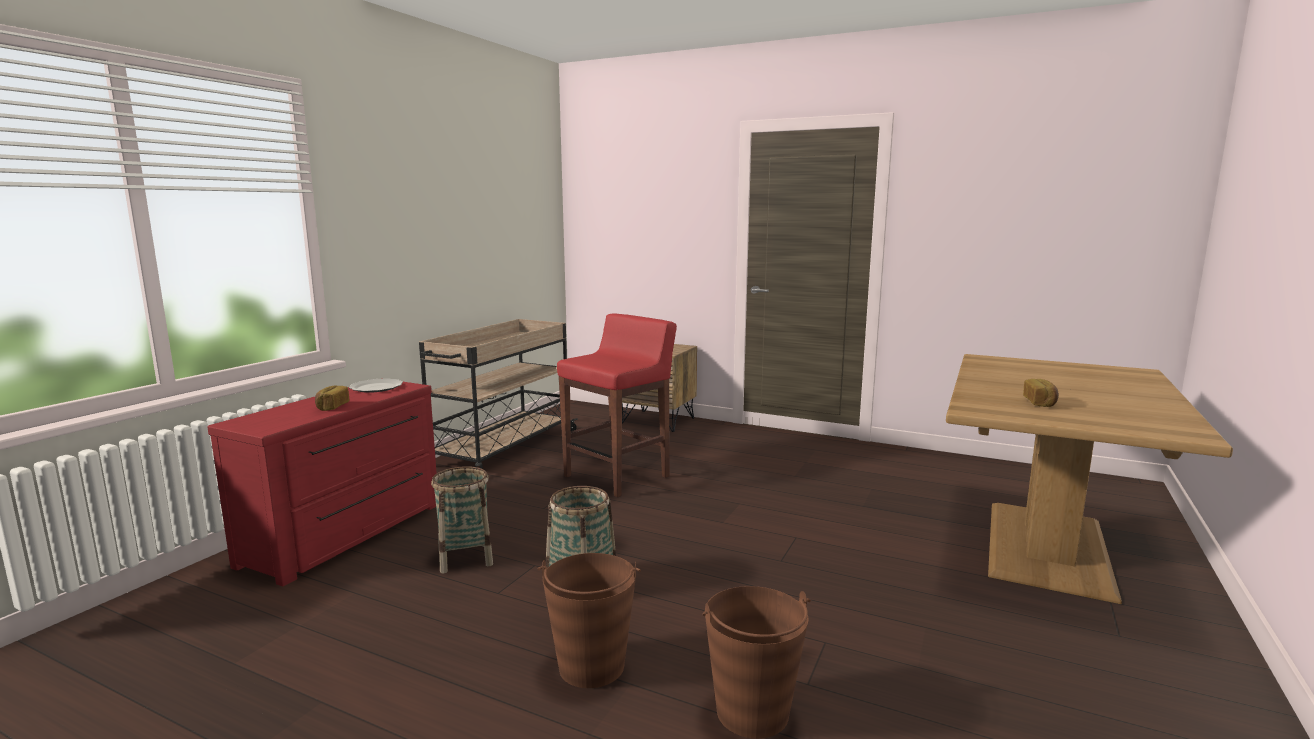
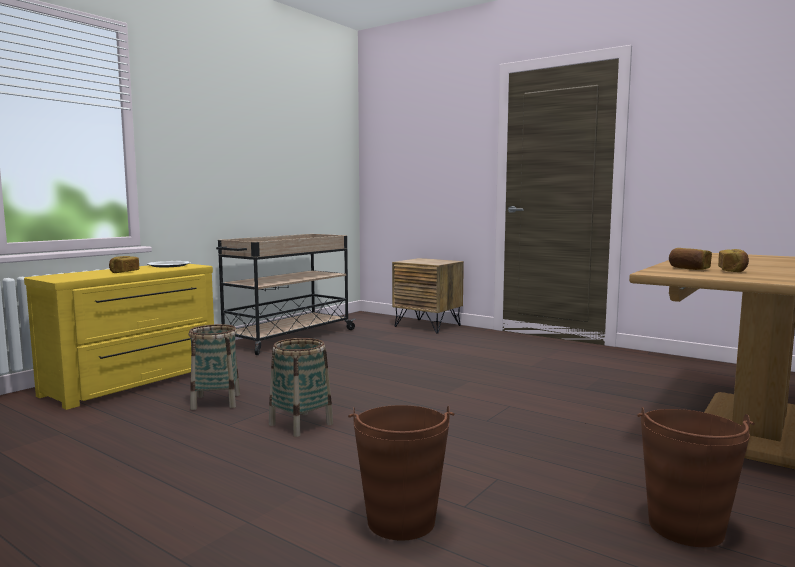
camera: 10 degrees right, 5 degrees down
red dresser [207,378,437,586] -> yellow dresser [24,264,214,410]
brown bucket [538,553,641,688] -> brown bucket moved to [637,407,755,547]
red stool [557,313,677,497] -> none
none -> bread [669,248,712,270]

